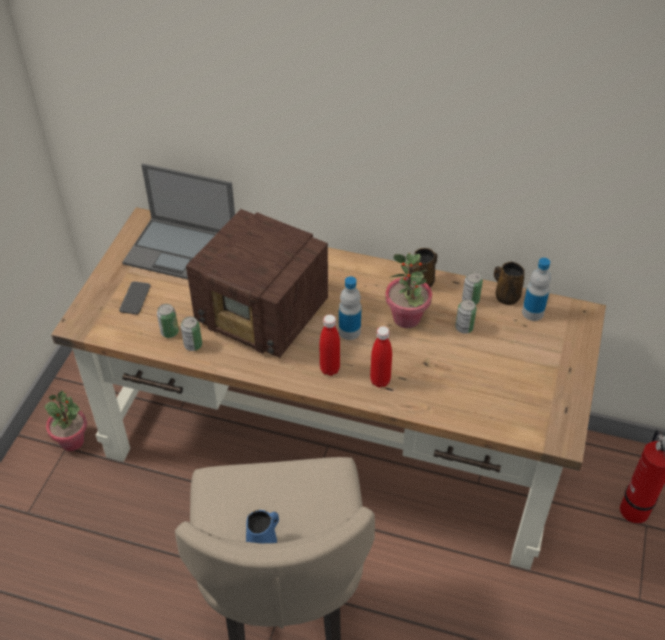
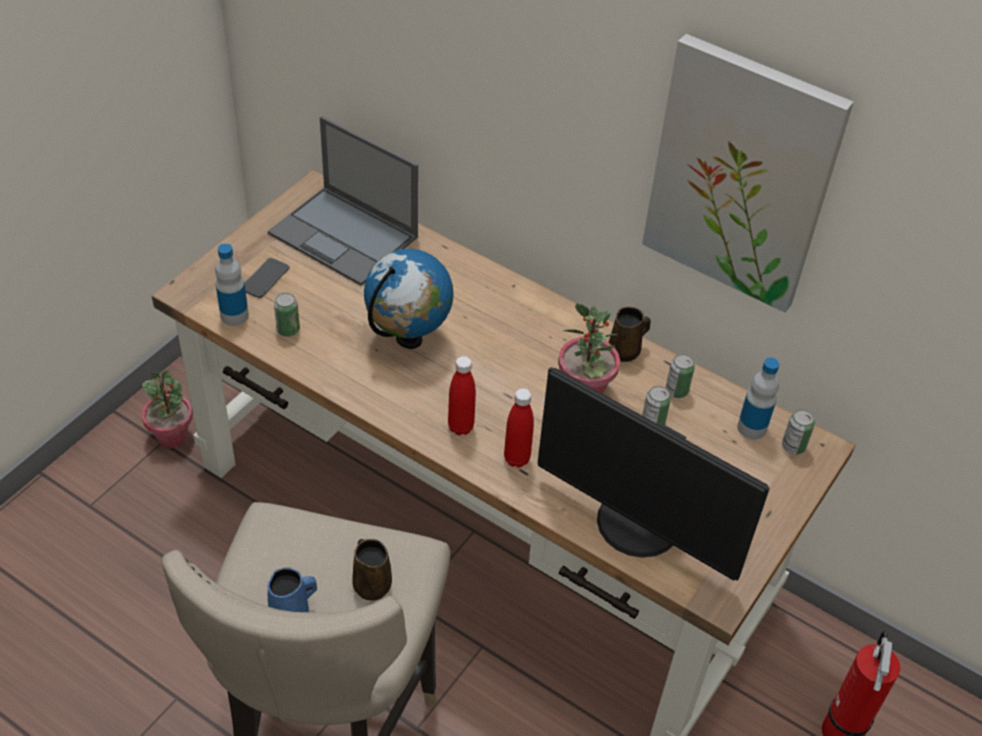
camera: 15 degrees right, 0 degrees up
can [181,317,202,351] -> can moved to [782,409,815,454]
radio [186,209,328,358] -> globe [364,249,453,349]
bottle [339,276,361,340] -> bottle moved to [215,243,249,326]
brown mug [494,262,525,305] -> brown mug moved to [352,539,392,601]
none -> monitor [538,367,770,581]
none -> picture [642,34,854,313]

